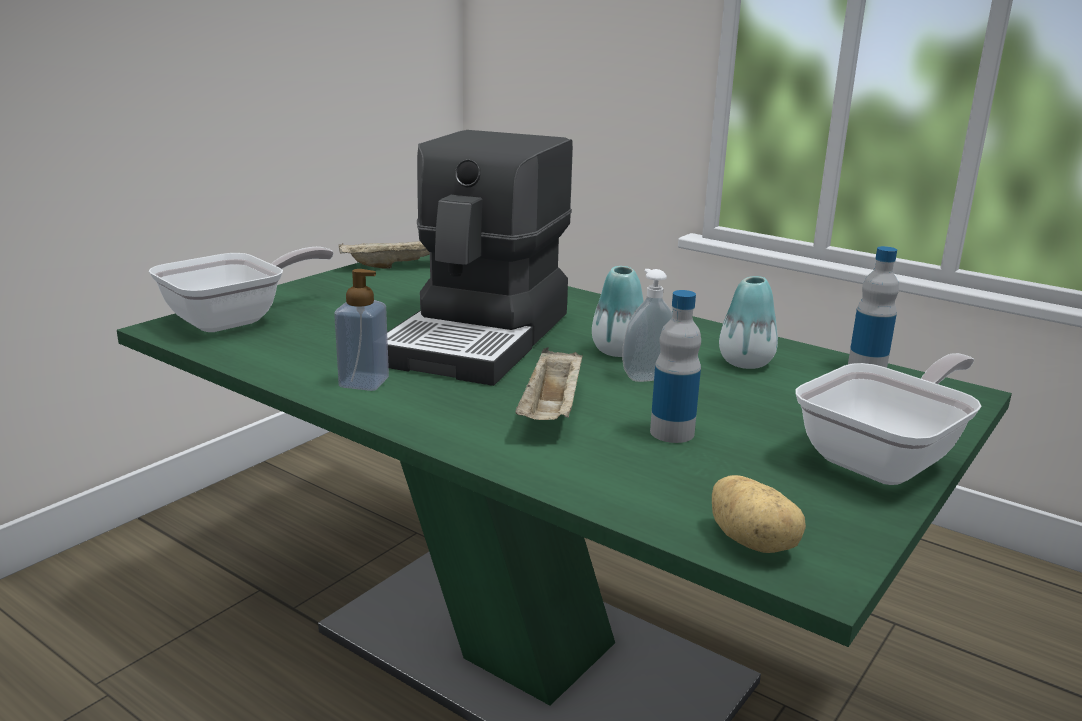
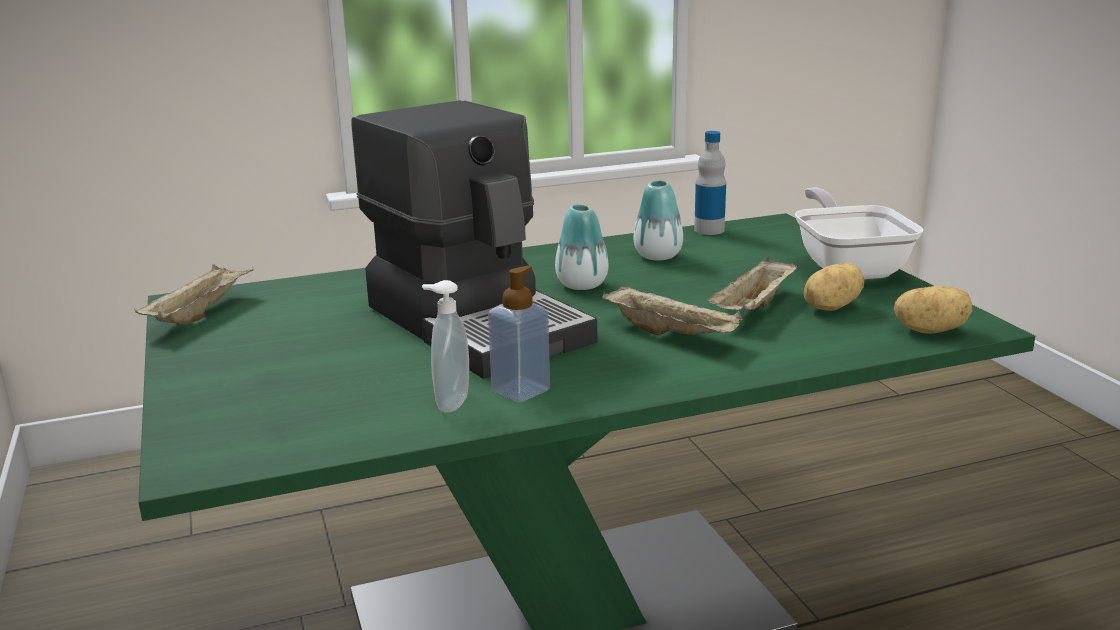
camera: 55 degrees left, 0 degrees up
frying pan [149,247,334,332] -> none
soap dispenser [622,269,673,382] -> soap dispenser moved to [422,280,469,412]
bottle [650,290,701,443] -> beige tray [707,257,797,310]
none -> potato [804,263,864,311]

